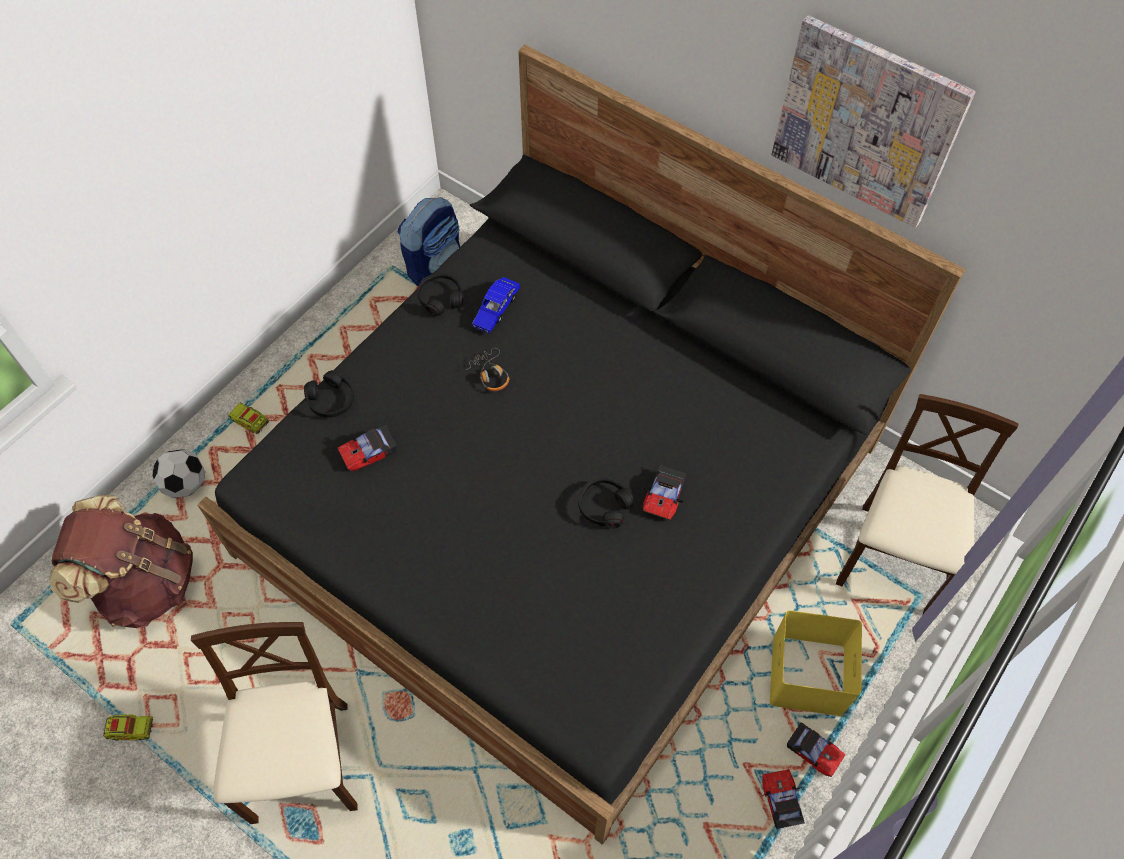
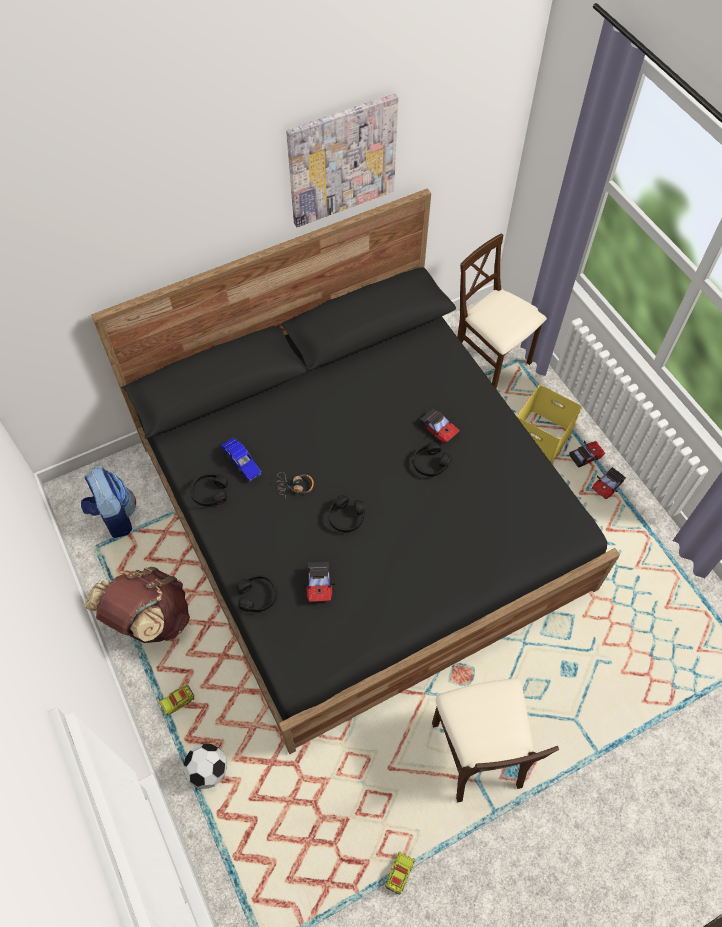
camera: 65 degrees left, 0 degrees up
brown backpack [49,495,193,628] -> brown backpack moved to [84,567,190,643]
beige chair [191,622,358,824] -> beige chair turned 120 degrees counterclockwise [432,679,559,802]
toy car [762,769,805,829] -> toy car turned 60 degrees counterclockwise [592,467,626,499]
none -> black headphones [328,495,365,532]

